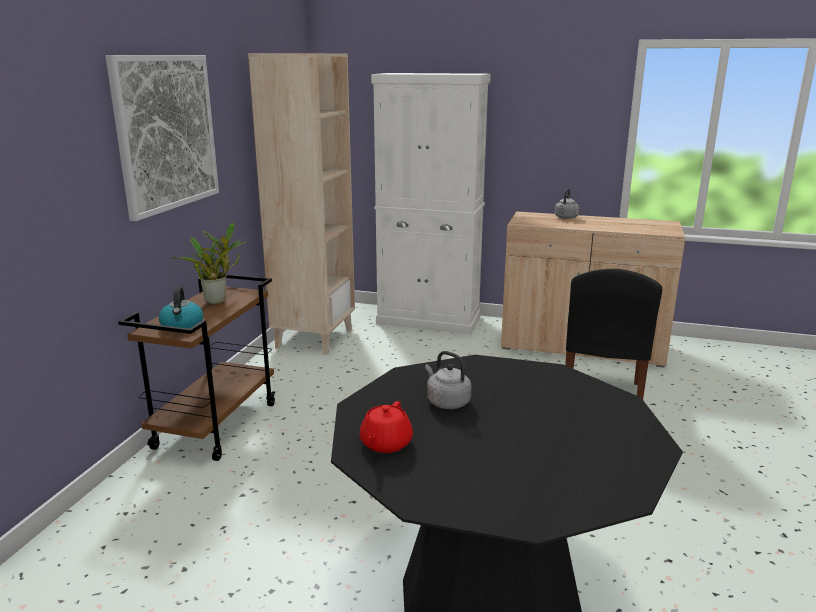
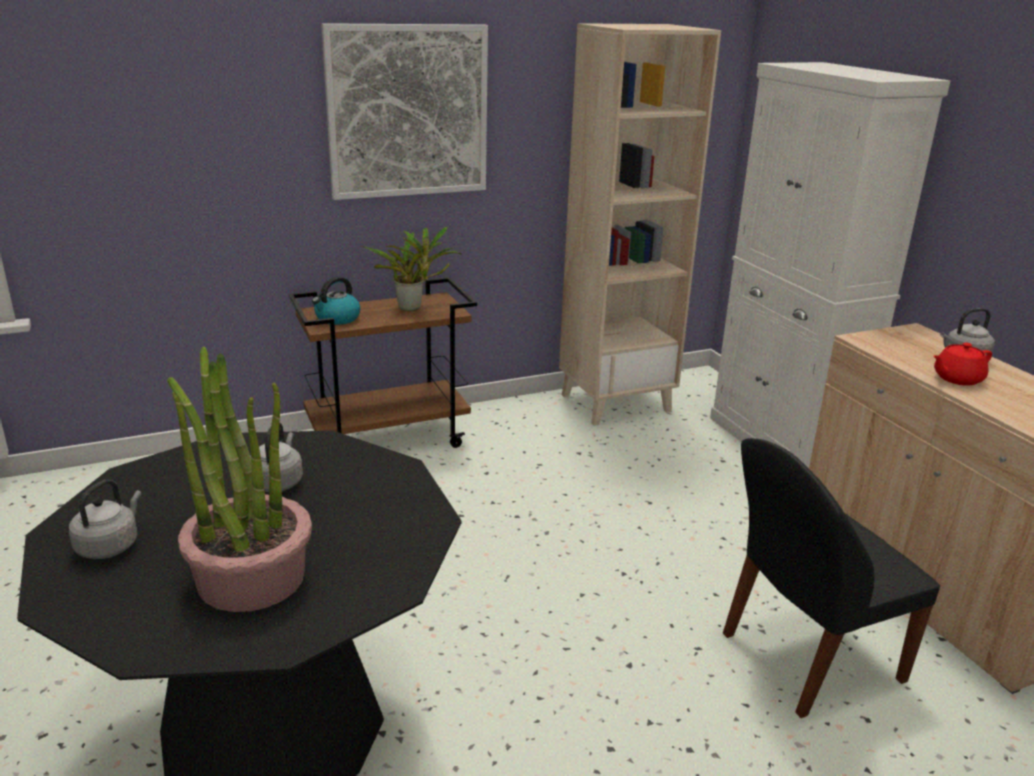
camera: 50 degrees right, 5 degrees up
red teapot [360,401,413,453] -> red teapot moved to [933,343,992,386]
none -> grey kettle [69,479,141,559]
none -> potted plant [167,346,312,612]

